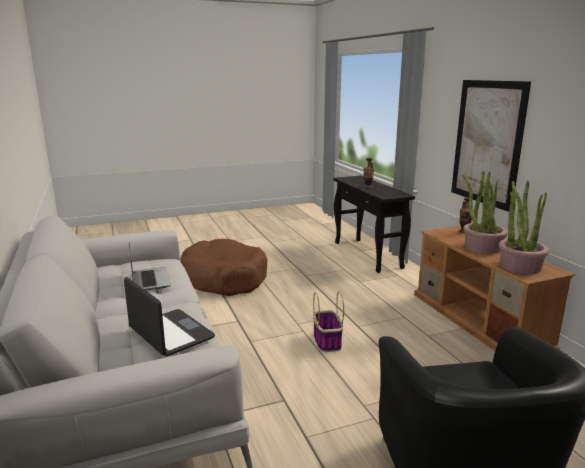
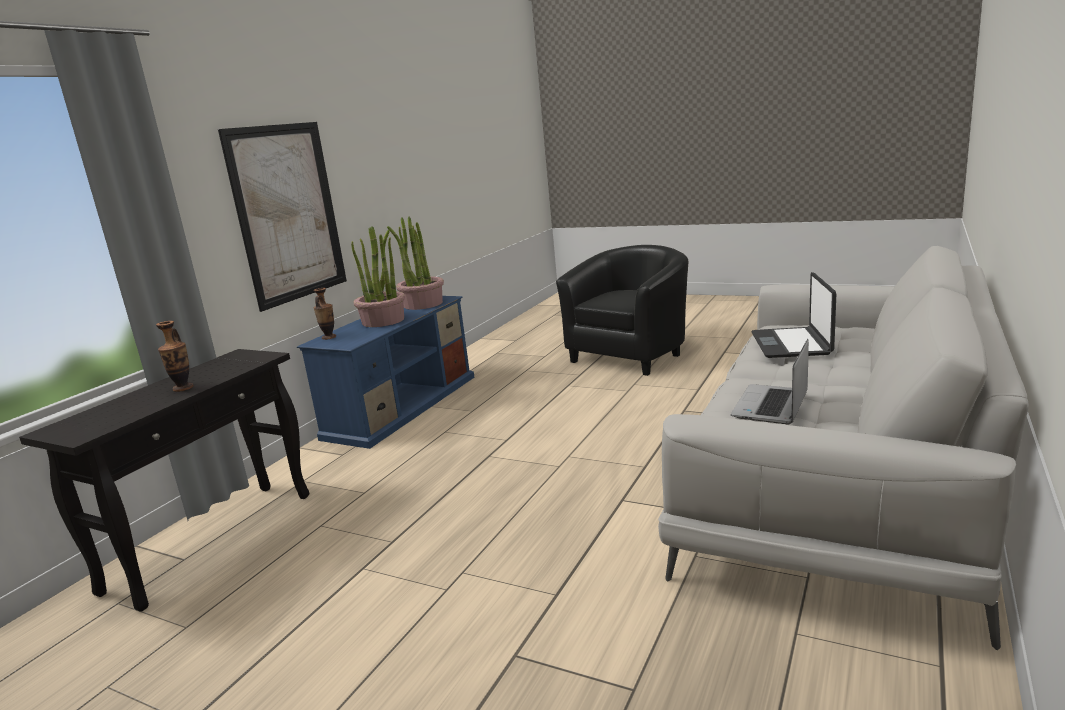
camera: 130 degrees left, 0 degrees up
brown dog bed [180,239,267,296] -> none
basket [313,291,344,352] -> none
brown tv stand [414,226,575,351] -> blue tv stand [297,296,474,449]

